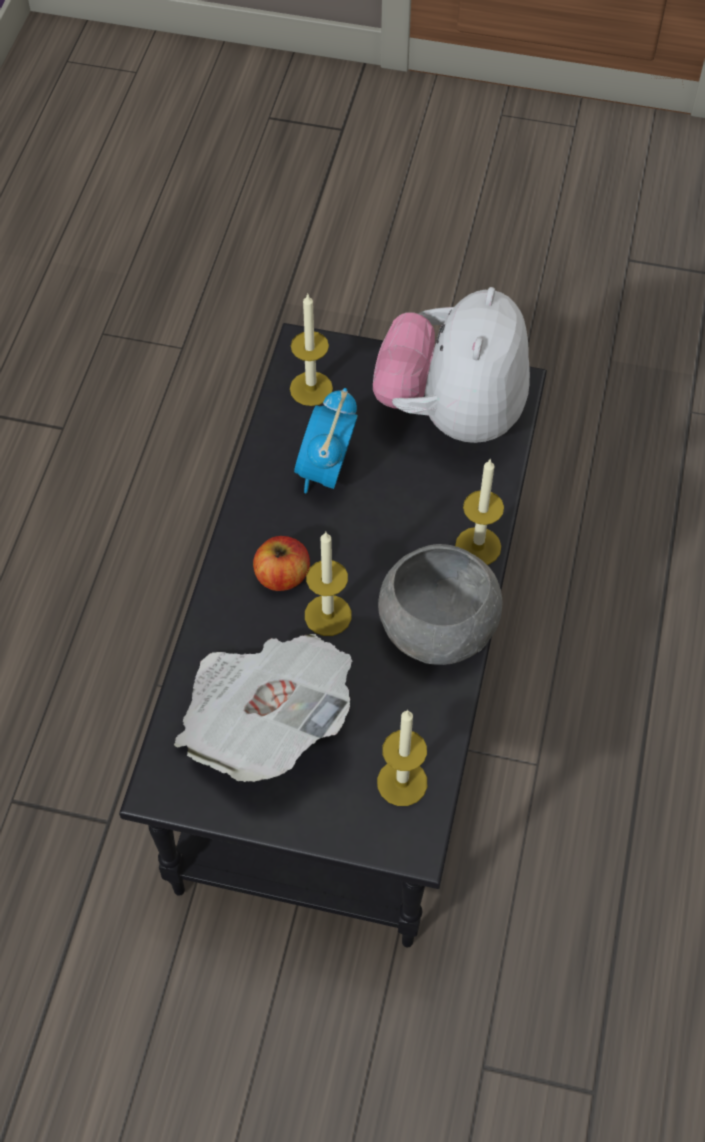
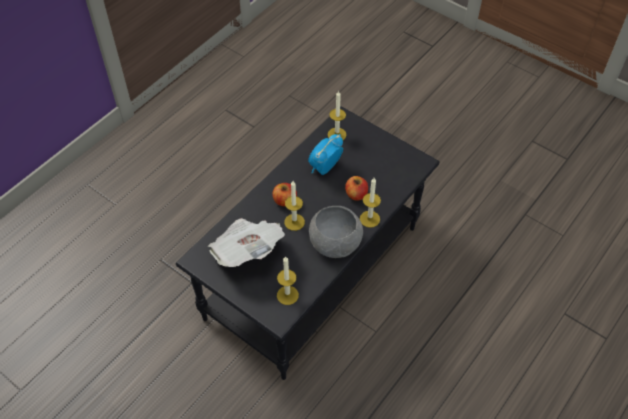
camera: 25 degrees right, 5 degrees down
plush toy [373,287,530,443] -> none
none -> apple [345,176,368,201]

